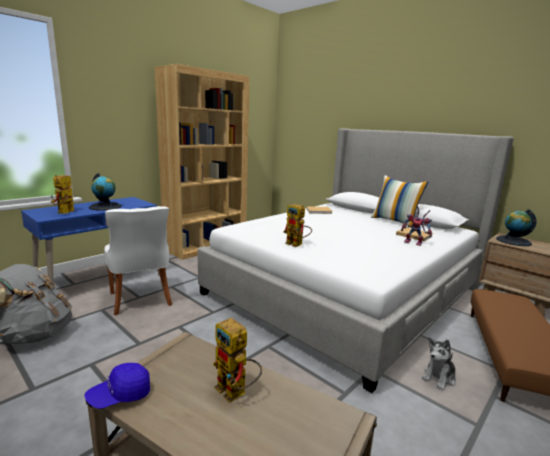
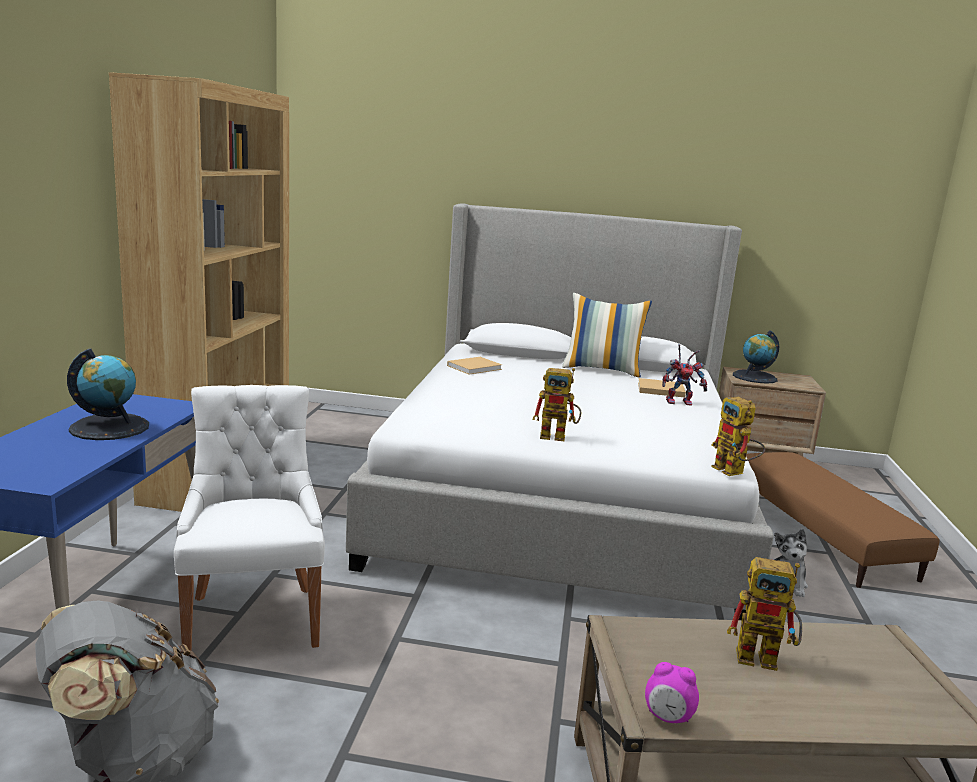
camera: 35 degrees left, 0 degrees up
toy robot [51,175,74,214] -> toy robot moved to [711,397,765,476]
blue cap [85,363,150,409] -> alarm clock [645,662,699,723]
white chair [104,206,172,315] -> white chair turned 135 degrees counterclockwise [174,385,325,651]

